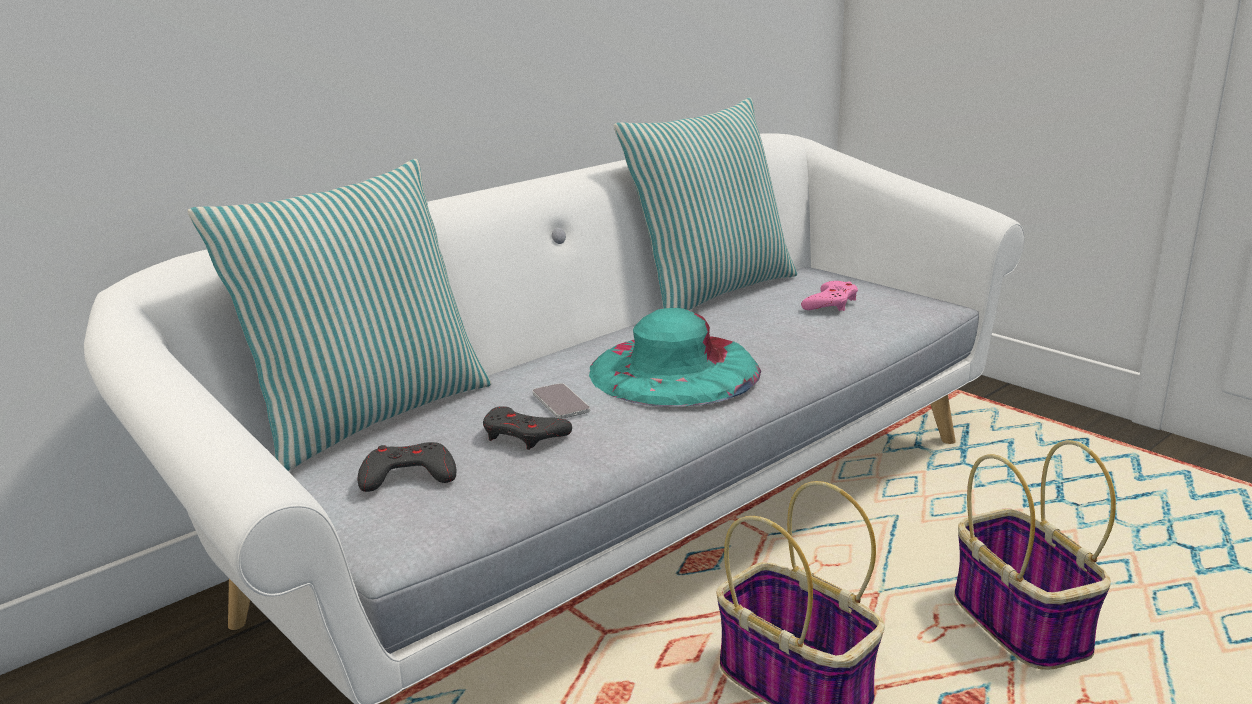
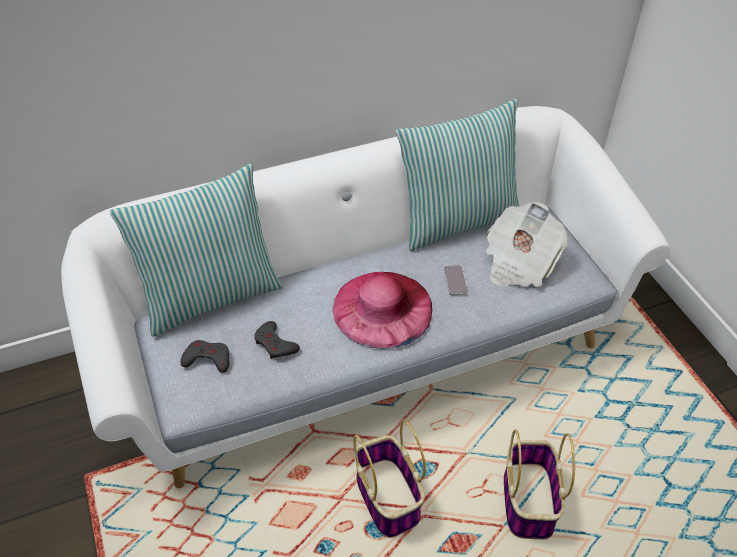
camera: 20 degrees right, 25 degrees up
phone [532,383,590,419] -> phone moved to [444,265,468,296]
turquoise hat [589,308,761,407] -> pink hat [332,272,432,349]
pink game controller [801,281,858,311] -> newspaper [486,202,568,287]

